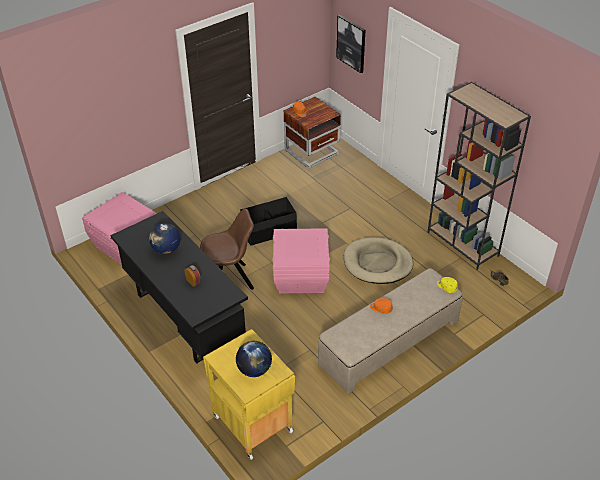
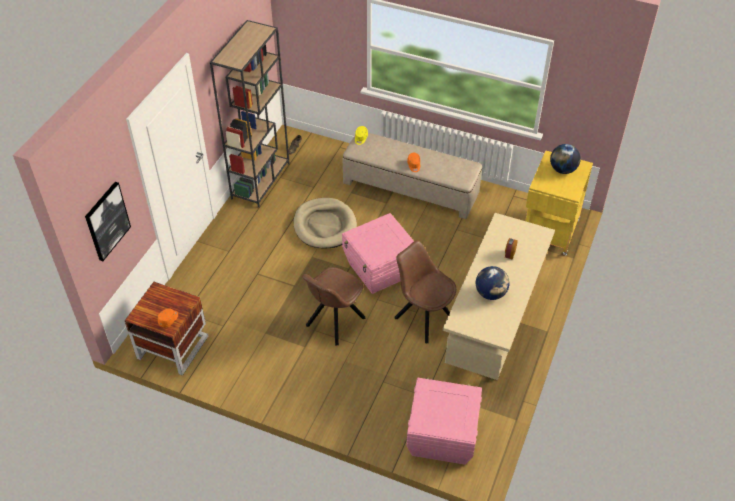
camera: 120 degrees left, 5 degrees up
black desk [110,211,248,363] -> beige desk [443,213,555,380]
black storage box [240,197,297,246] -> brown chair [302,267,366,345]

